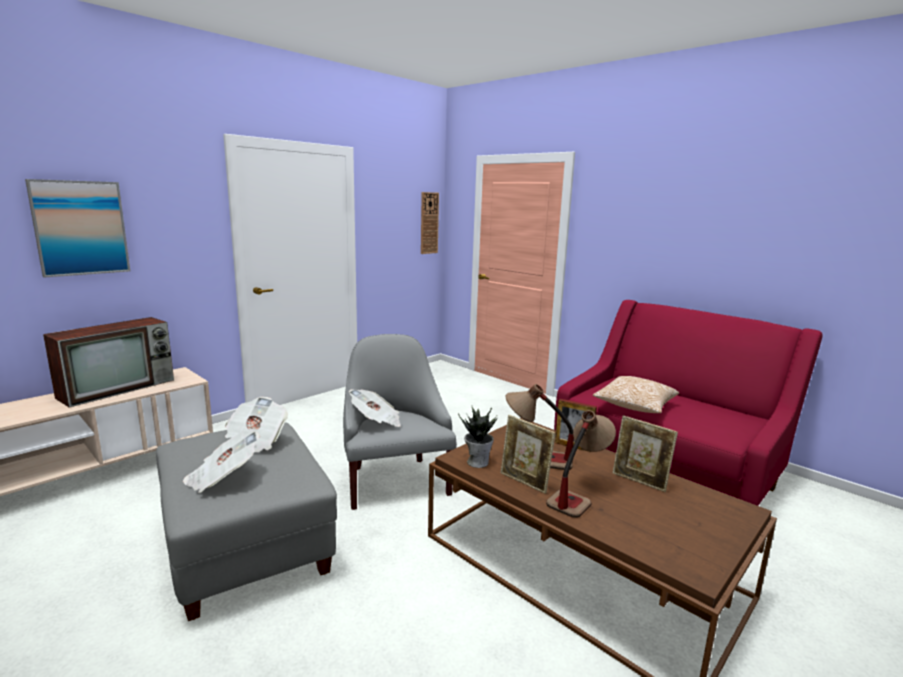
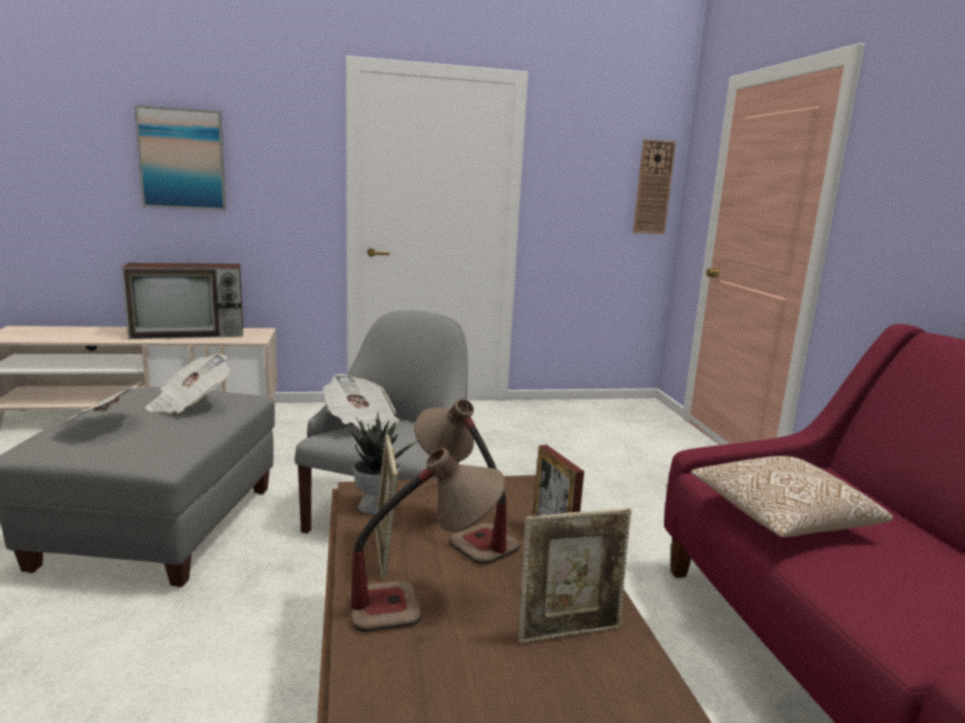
camera: 35 degrees right, 0 degrees up
picture frame [613,415,678,492] -> picture frame turned 90 degrees counterclockwise [518,508,631,644]

